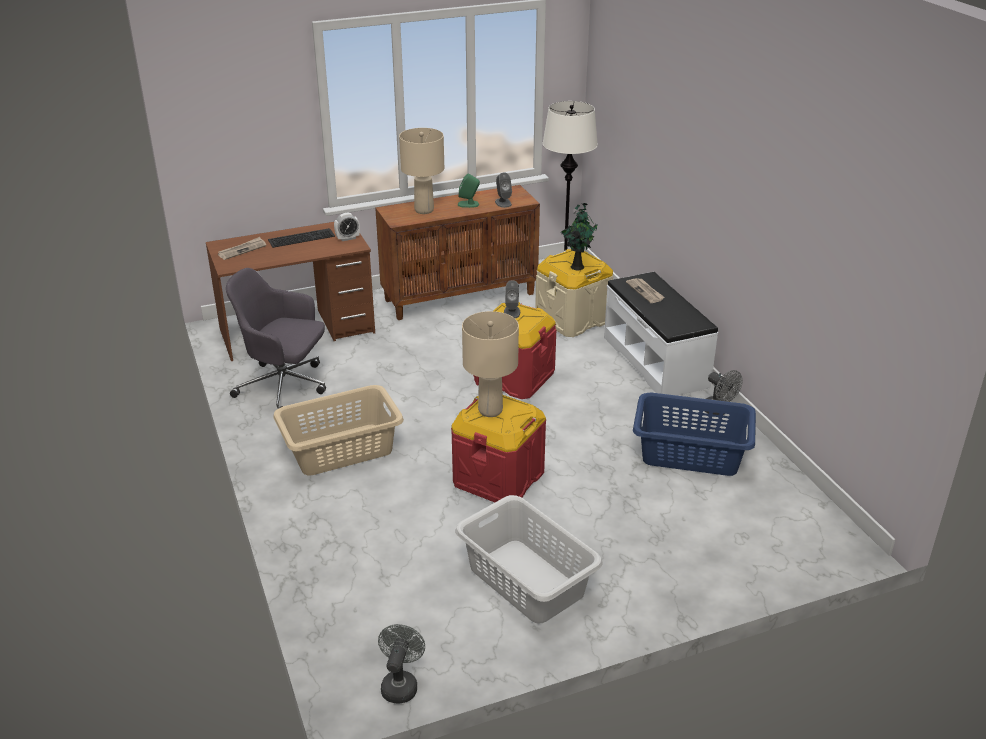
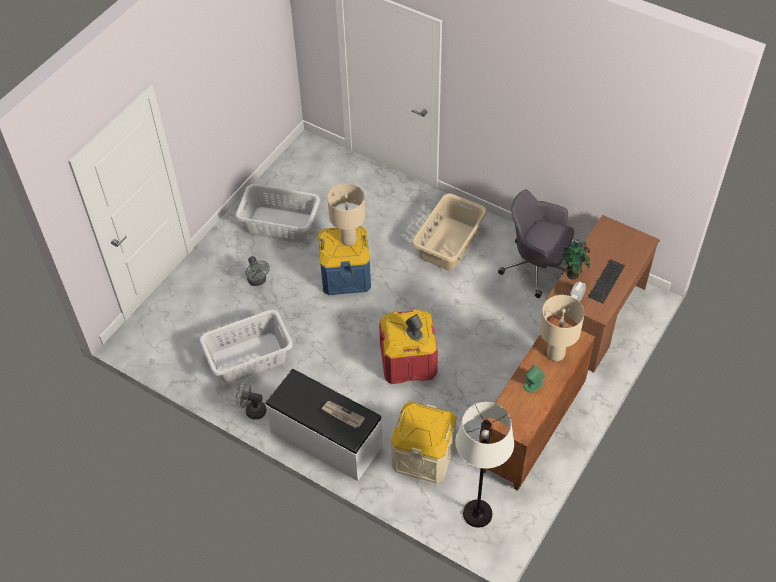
camera: 145 degrees right, 20 degrees up
newspaper [218,237,266,260] -> none
grey office chair [226,268,326,409] -> grey office chair turned 135 degrees counterclockwise [498,190,574,298]
grey fan [378,624,425,704] -> grey fan moved to [245,256,270,286]
red storage box [451,395,546,502] -> blue storage box [318,226,371,295]
grey speaker [495,172,512,208] -> none
potted plant [561,203,598,270] -> potted plant moved to [562,240,591,280]
blue laundry basket [633,393,756,476] -> grey laundry basket [199,310,293,384]

